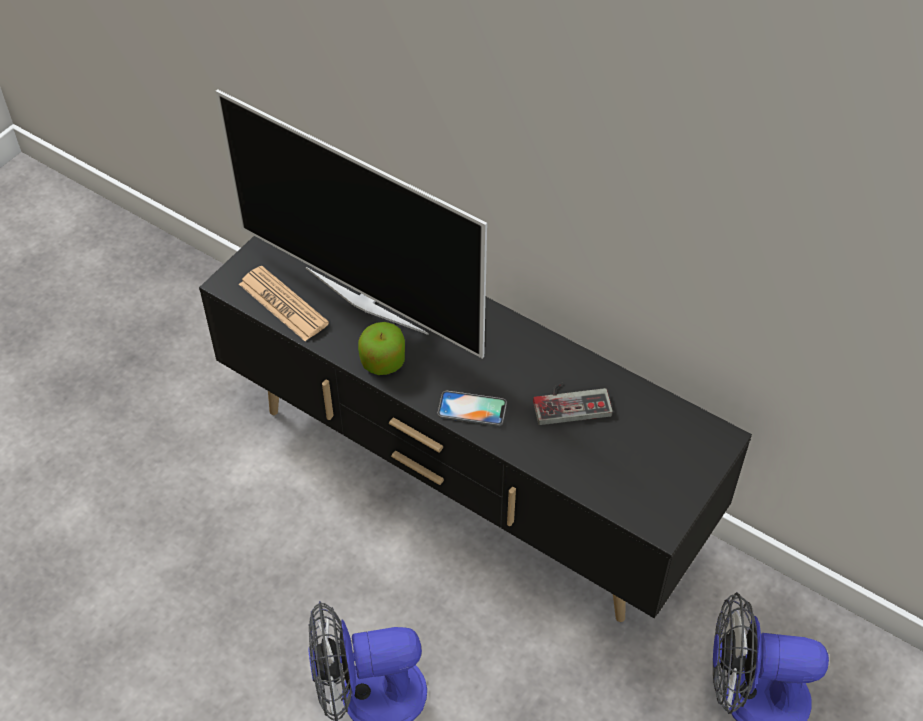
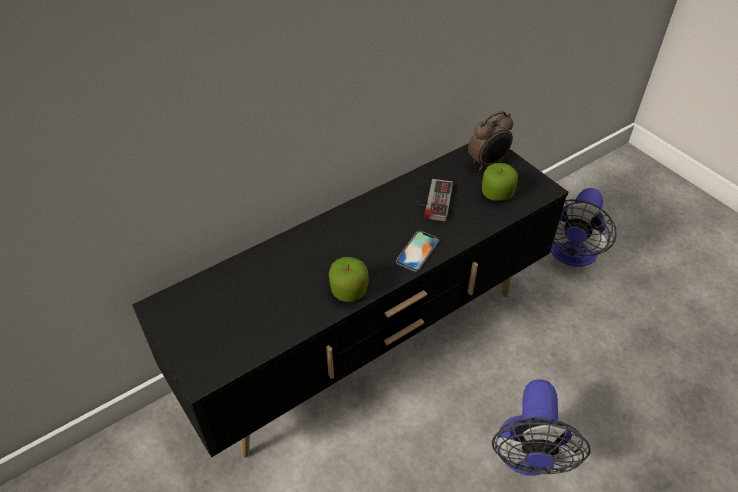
camera: 70 degrees left, 5 degrees down
television [215,89,487,359] -> none
newspaper [239,266,329,341] -> none
none -> alarm clock [468,111,514,171]
none -> apple [482,163,518,201]

